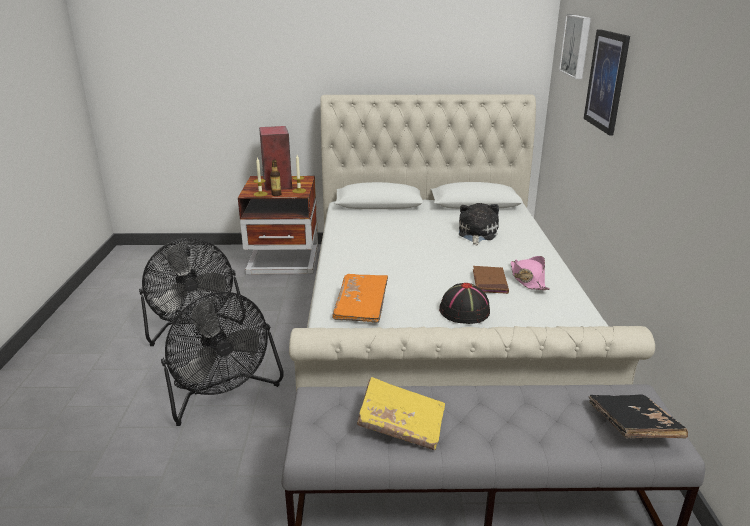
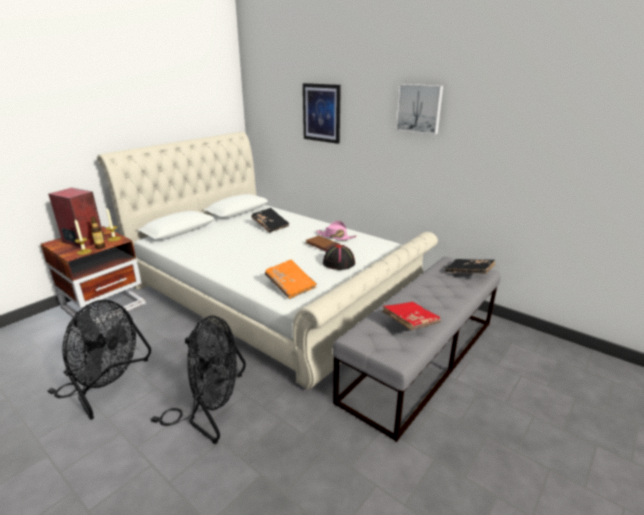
camera: 50 degrees left, 0 degrees up
yellow book [357,377,445,450] -> red book [382,302,441,330]
plush toy [459,203,499,245] -> black book [251,208,290,233]
picture [559,15,591,79] -> picture moved to [396,84,443,135]

